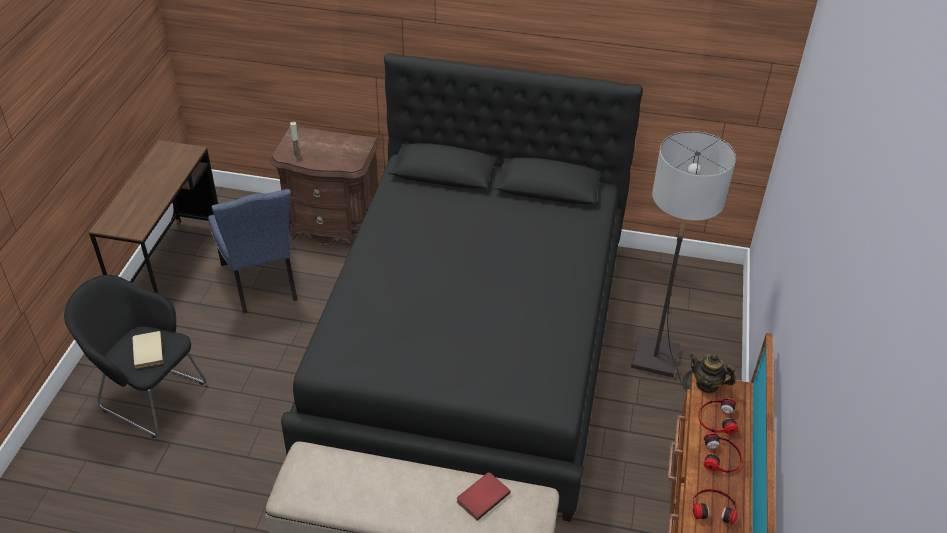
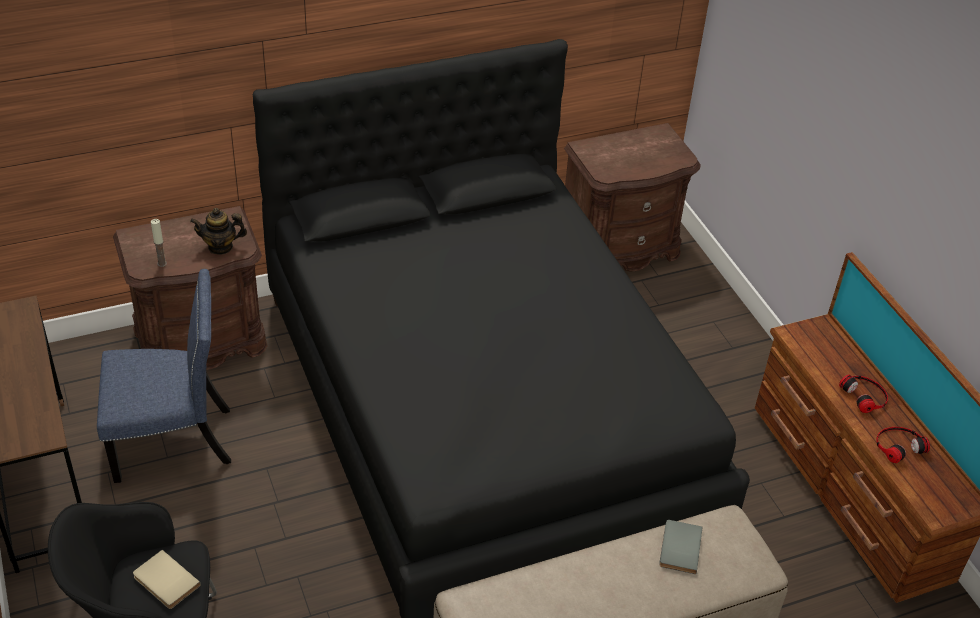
camera: 35 degrees left, 0 degrees up
blue chair [208,189,298,313] -> blue chair turned 45 degrees counterclockwise [97,269,231,483]
red book [457,472,511,521] -> grey book [659,520,702,574]
floor lamp [631,131,736,392] -> none
teapot [689,354,735,393] -> teapot moved to [190,208,247,255]
headphones [698,398,738,434] -> none
none -> brown nightstand [564,123,701,272]

